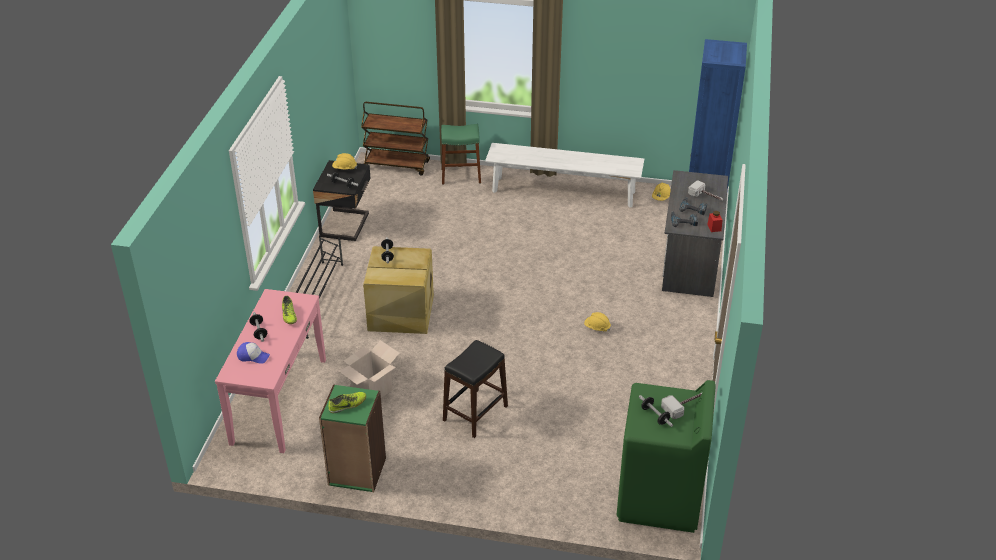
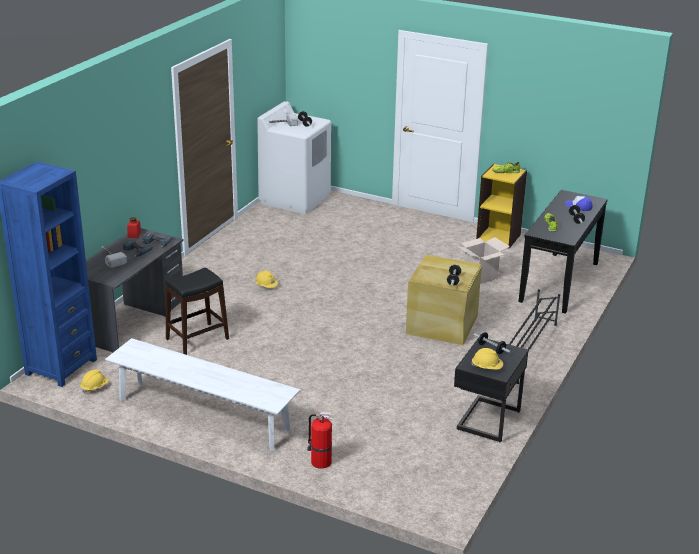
camera: 165 degrees left, 10 degrees down
pink console table [215,289,326,453] -> black console table [518,190,608,314]
green bookcase [319,384,386,492] -> yellow bookcase [476,164,527,249]
brown cart [361,102,430,176] -> none
green stool [441,124,481,185] -> fire extinguisher [307,412,333,469]
black stool [443,340,508,438] -> black stool moved to [165,268,229,355]
green washing machine [617,380,716,533] -> white washing machine [257,101,331,214]

